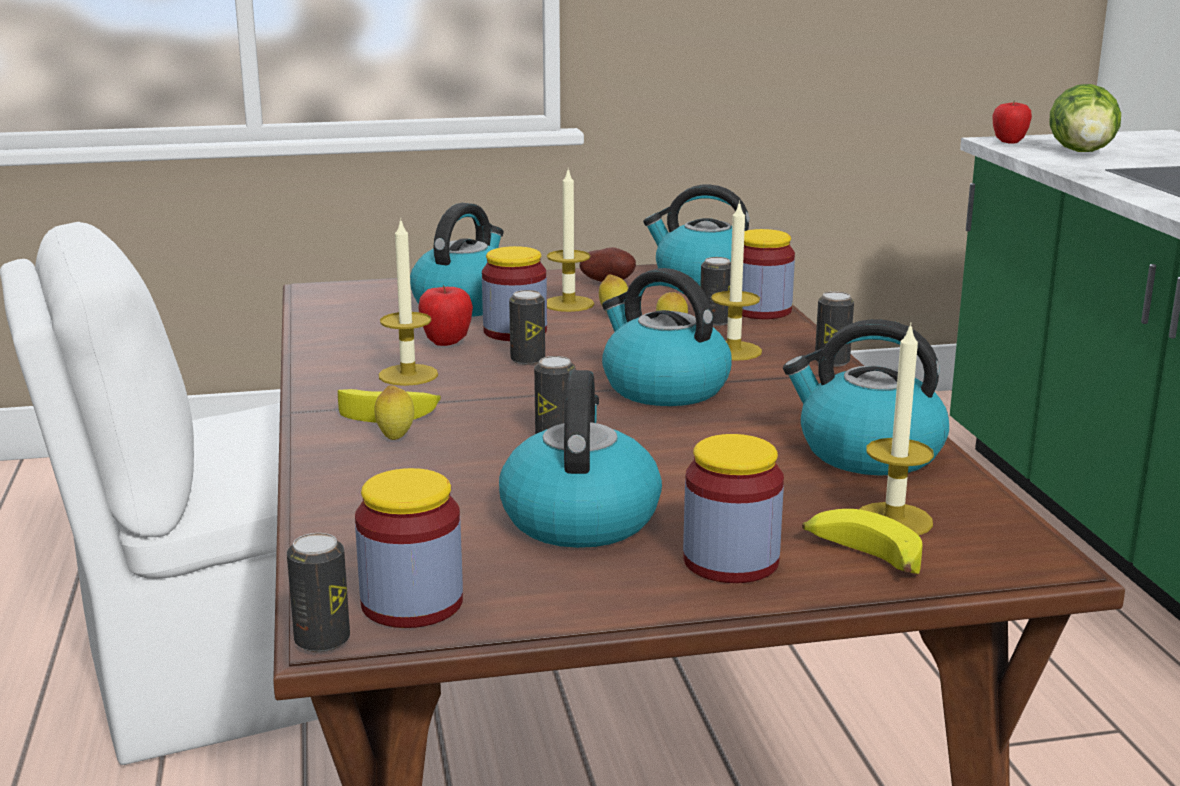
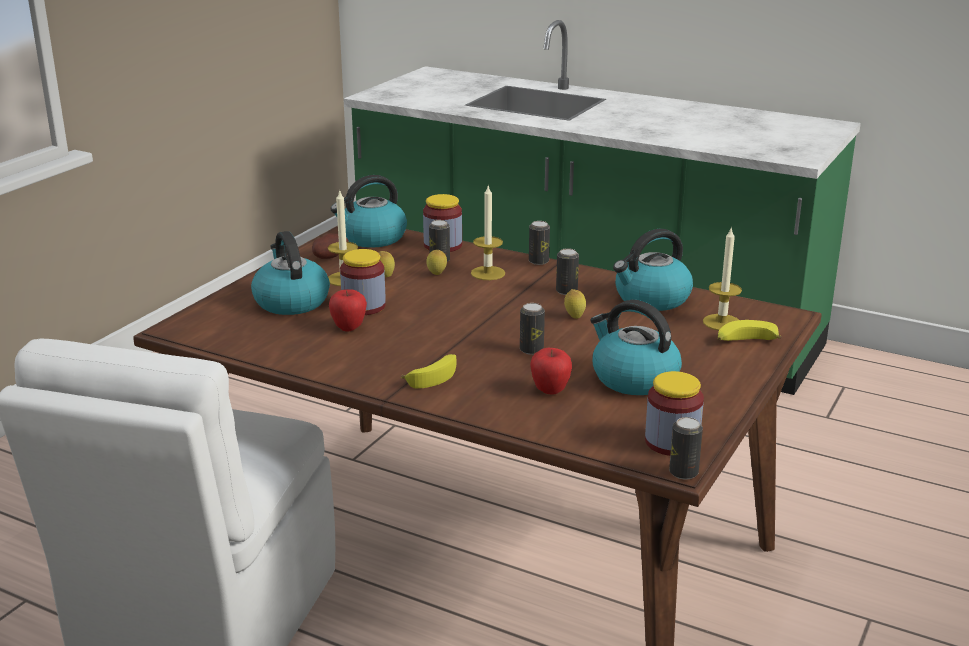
camera: 50 degrees left, 5 degrees up
lemon [374,385,414,440] -> lemon moved to [564,289,586,319]
candle [379,218,438,386] -> none
can [509,290,545,365] -> can moved to [556,248,579,295]
kettle [602,268,732,406] -> none
jar [683,434,784,583] -> none
apple [992,100,1032,144] -> apple moved to [530,348,572,394]
lettuce [1049,84,1121,152] -> none

